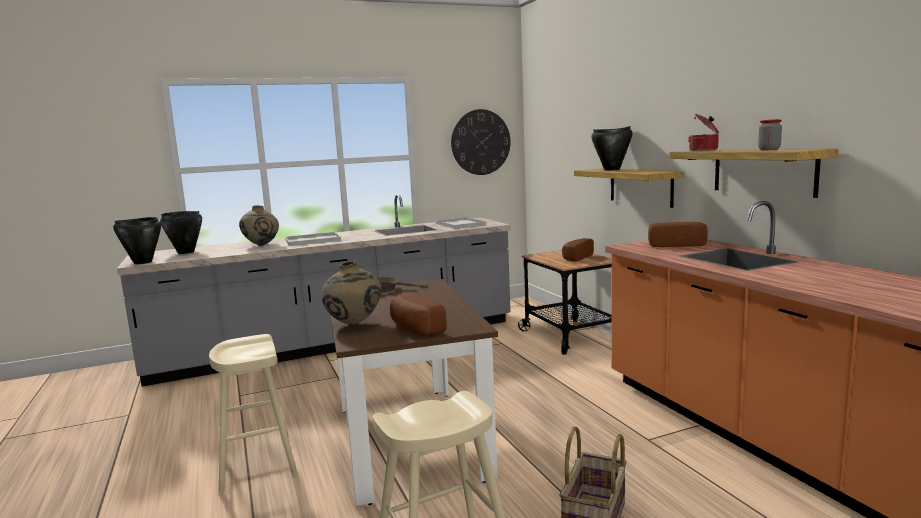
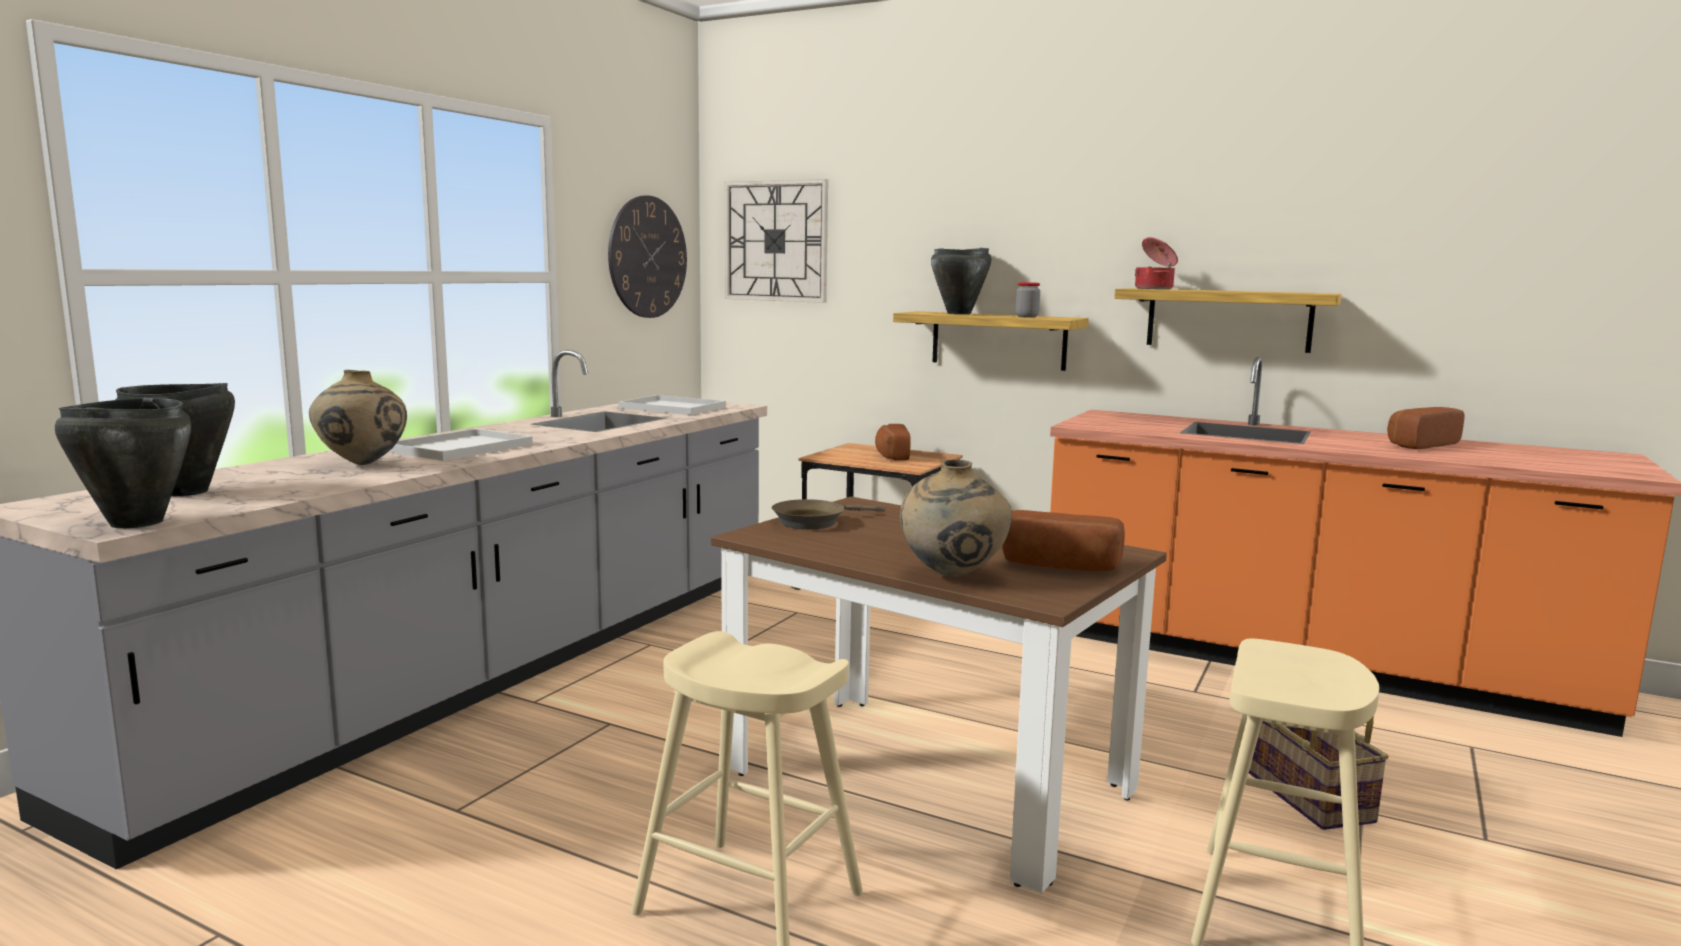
camera: 40 degrees left, 0 degrees up
bread [648,222,708,247] -> bread moved to [1387,407,1465,449]
jar [758,119,782,150] -> jar moved to [1016,282,1040,318]
none -> wall clock [724,179,828,303]

